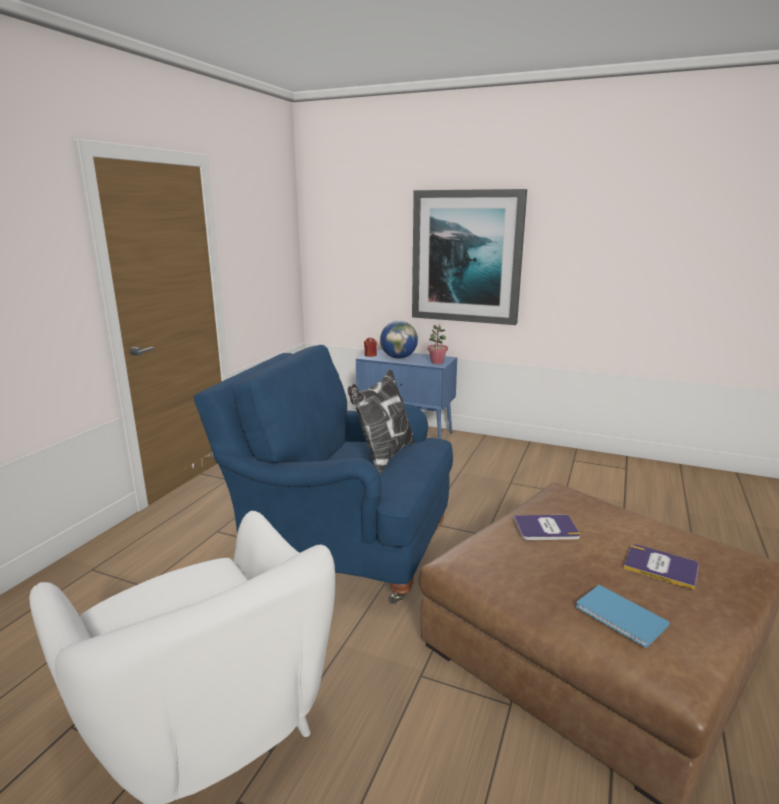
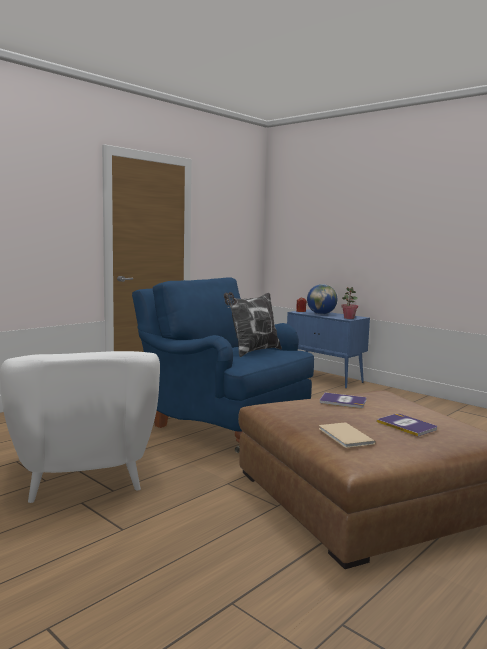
camera: 20 degrees right, 10 degrees down
picture [412,189,527,325] -> none
blue book [576,585,670,648] -> beige book [319,422,376,448]

